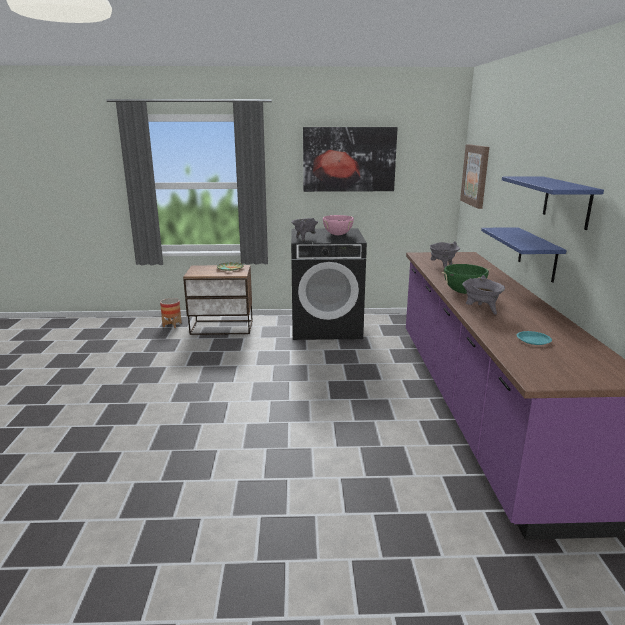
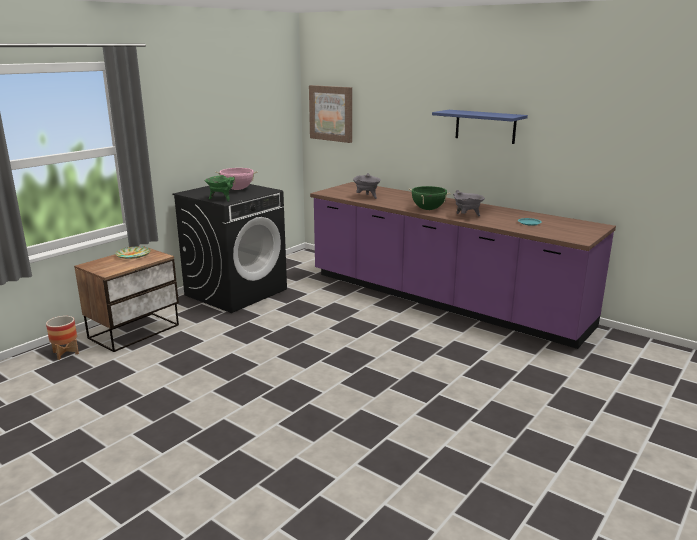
camera: 50 degrees left, 0 degrees up
grey cooking pot [291,218,319,241] -> green cooking pot [205,175,235,202]
picture [303,127,398,192] -> none
blue shelf [481,227,567,283] -> none

